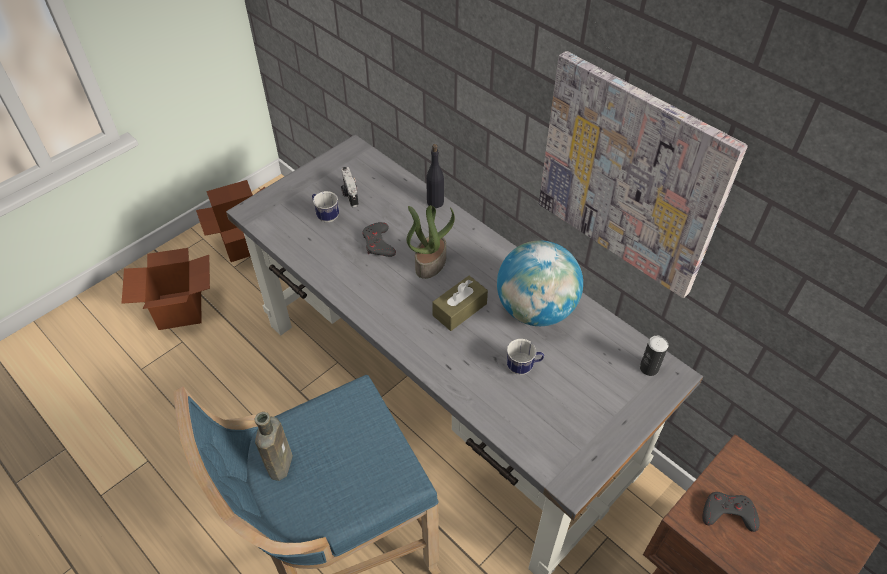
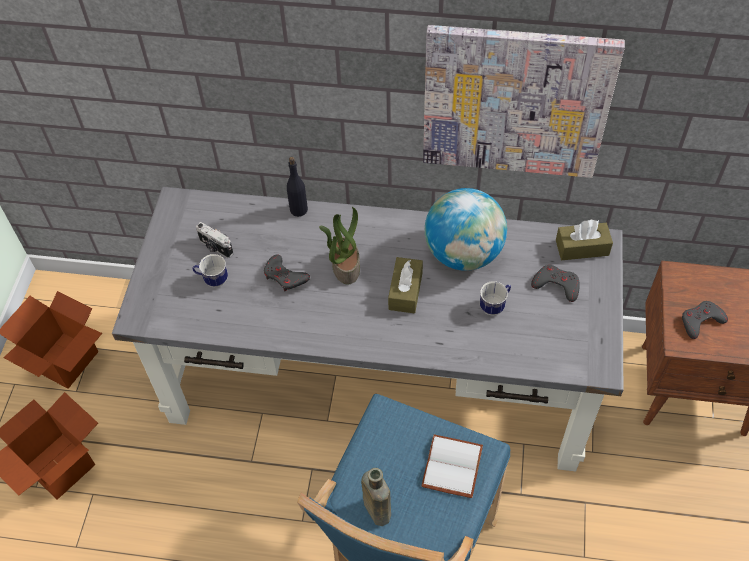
camera: 35 degrees left, 5 degrees up
can [640,336,668,376] -> brown tissue box [556,220,613,260]
none -> white book [421,434,483,498]
none -> grey game controller [531,265,580,302]

